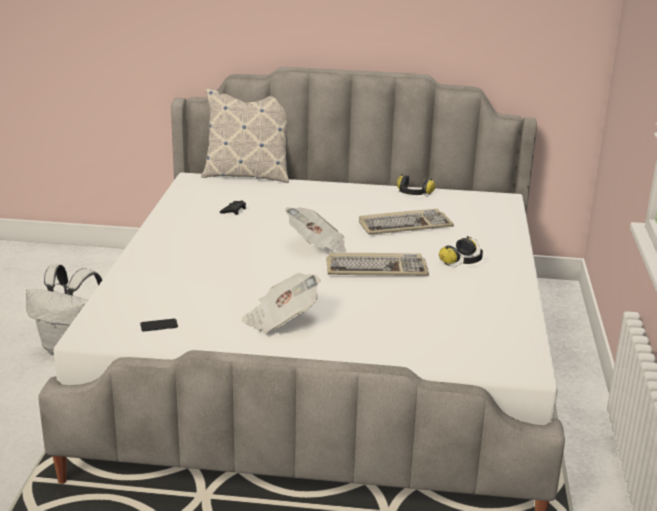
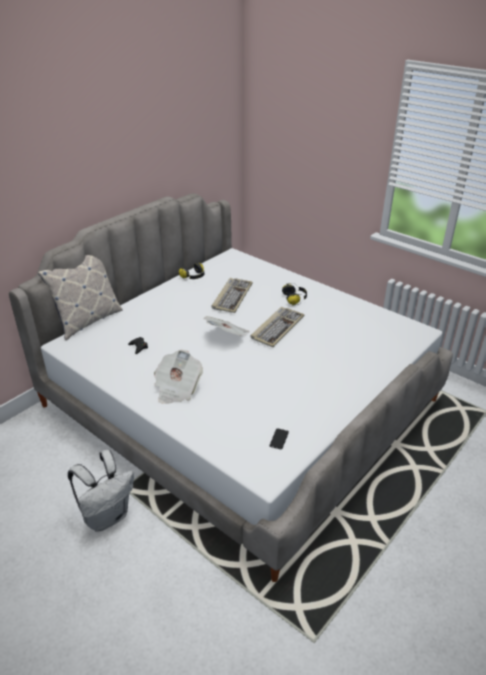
camera: 55 degrees left, 10 degrees up
newspaper [242,273,321,334] -> newspaper moved to [154,350,203,404]

